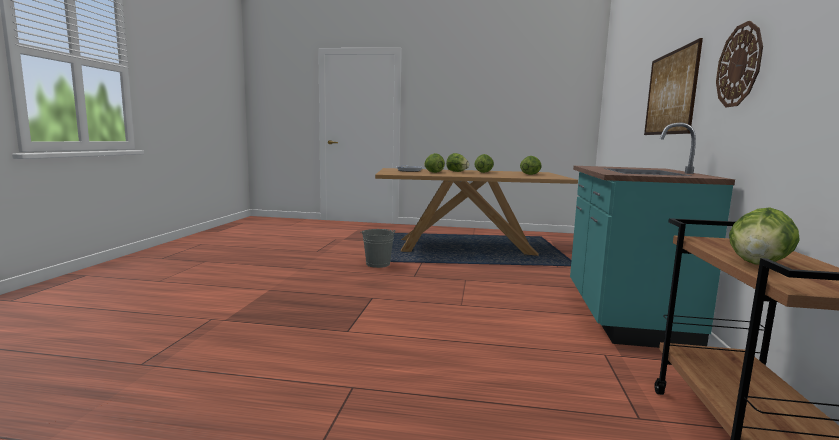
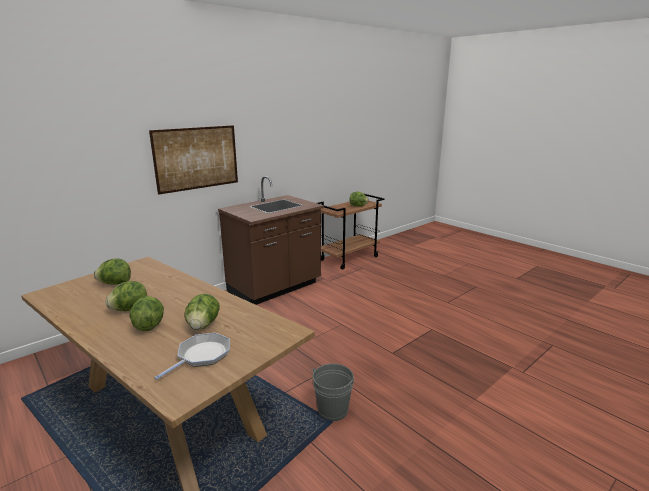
camera: 140 degrees left, 10 degrees up
turquoise counter [570,123,735,348] -> brown counter [218,176,324,305]
wall clock [716,21,763,107] -> none

